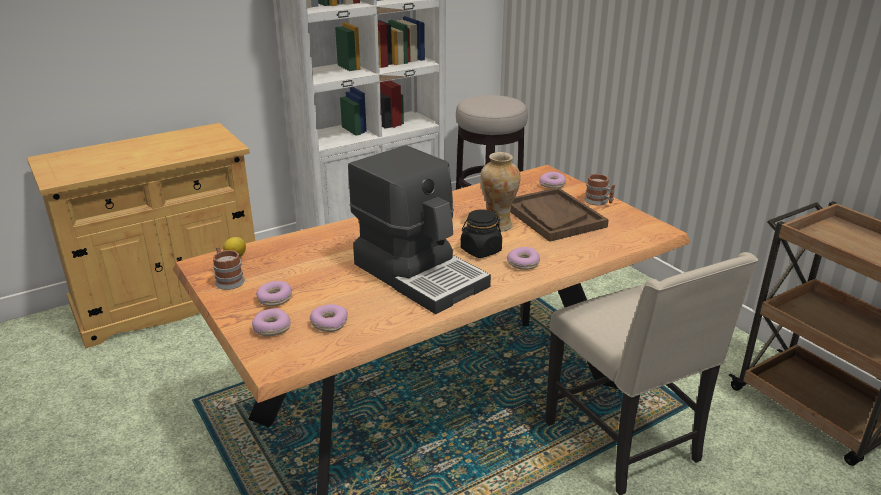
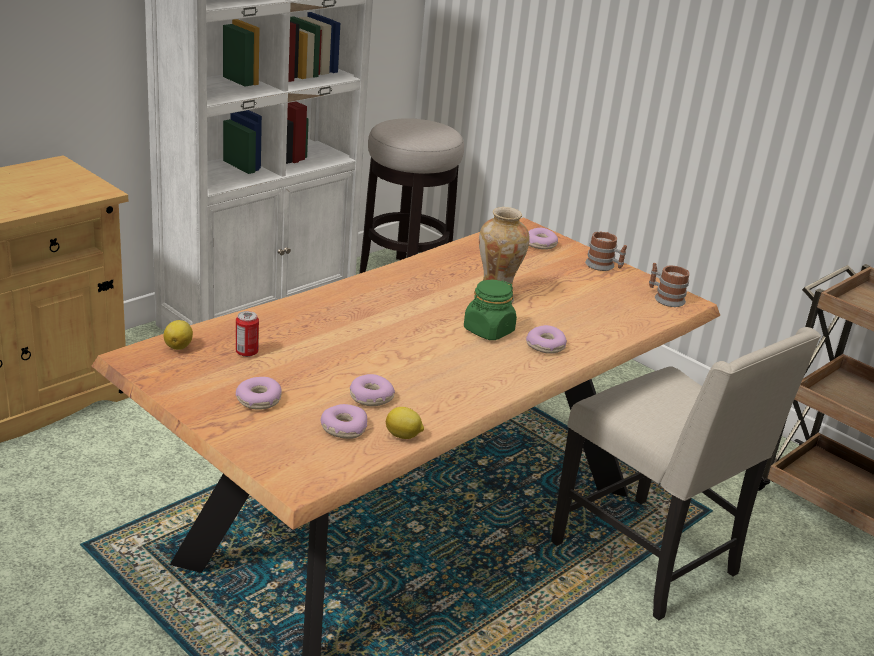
camera: 15 degrees left, 0 degrees up
mug [213,247,245,290] -> mug moved to [649,263,690,307]
donut [252,308,291,336] -> donut moved to [350,374,395,406]
coffee machine [348,145,491,314] -> none
black jar [461,209,502,258] -> green jar [464,280,517,340]
brown tray [510,187,609,242] -> none
none -> can [236,311,259,357]
none -> lemon [386,407,424,439]

